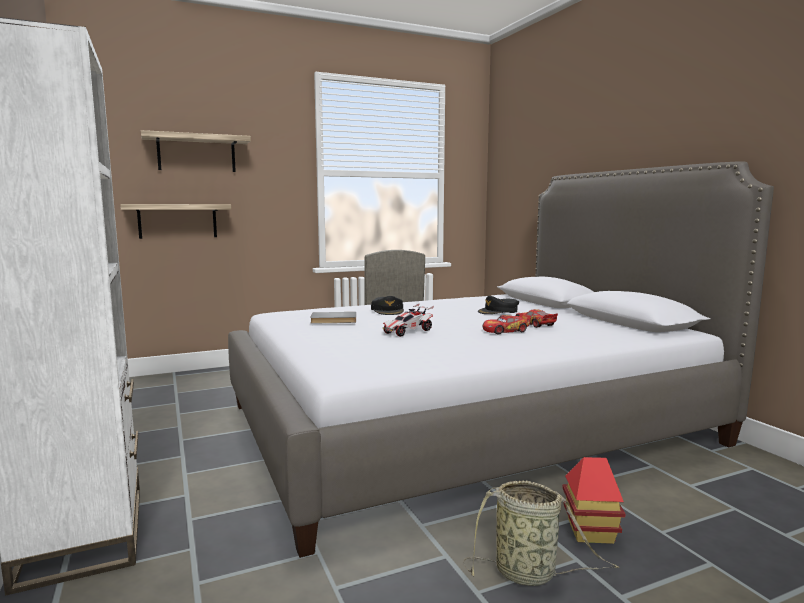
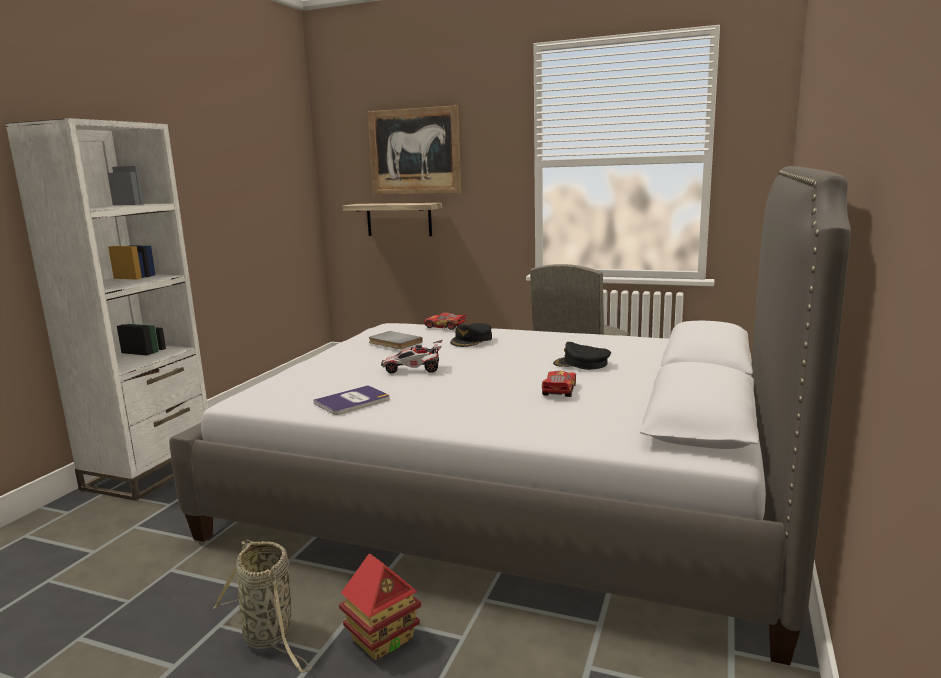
camera: 45 degrees right, 5 degrees up
shelf [141,130,251,172] -> picture [368,105,461,195]
toy car [483,313,531,335] -> toy car moved to [424,313,467,330]
none -> book [313,385,390,415]

